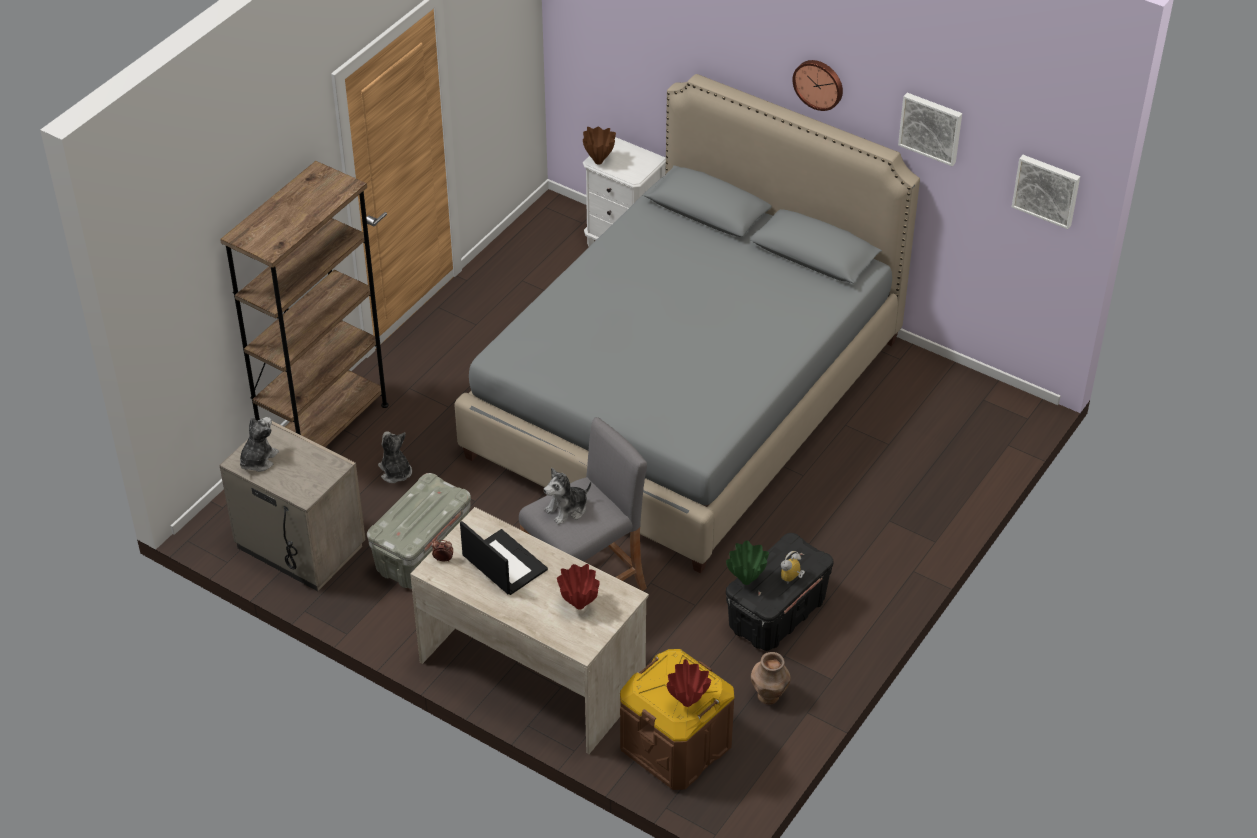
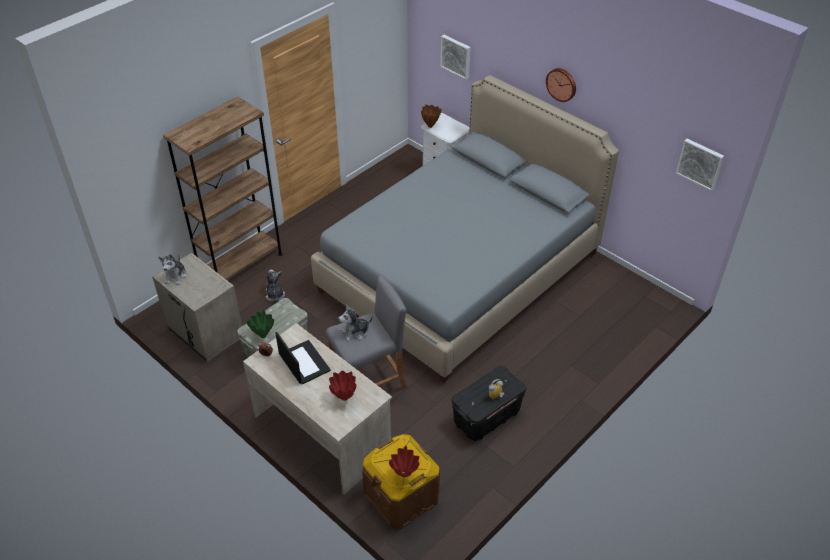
camera: 10 degrees right, 0 degrees up
plush toy [240,417,279,472] -> plush toy turned 150 degrees clockwise [158,254,187,285]
green vase [726,540,769,585] -> green vase moved to [246,311,274,338]
brown vase [751,652,791,705] -> none
picture [898,93,962,166] -> picture moved to [440,35,471,79]

